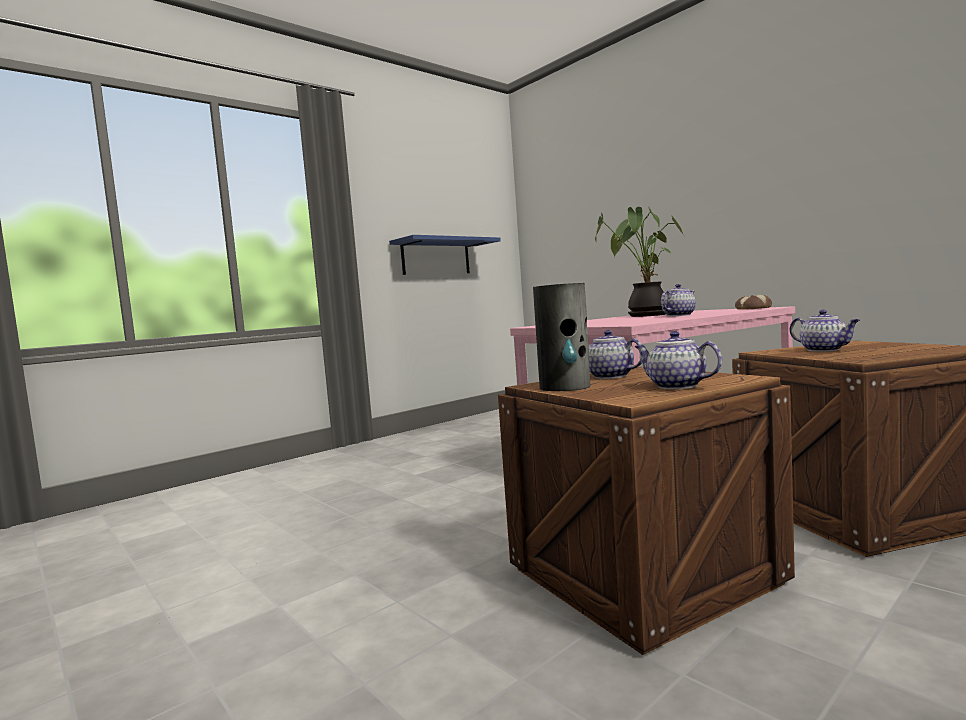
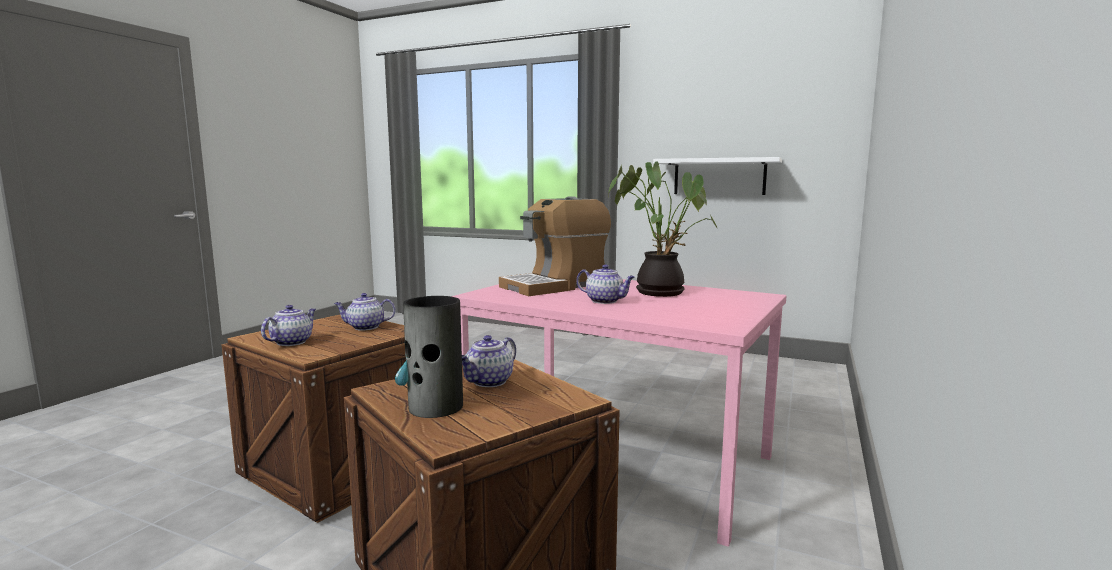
camera: 65 degrees right, 5 degrees up
blue shelf [389,235,501,275] -> white shelf [653,157,782,195]
vase [533,283,590,391] -> vase moved to [395,296,463,418]
teapot [589,330,642,379] -> teapot turned 120 degrees counterclockwise [334,293,396,330]
bread [735,294,772,309] -> none
none -> coffee machine [499,196,611,296]

